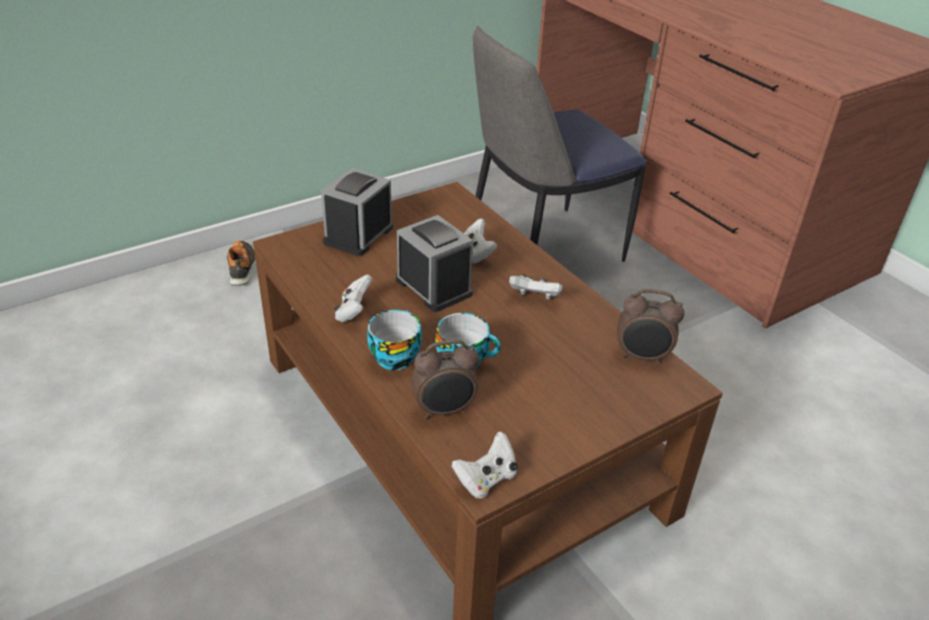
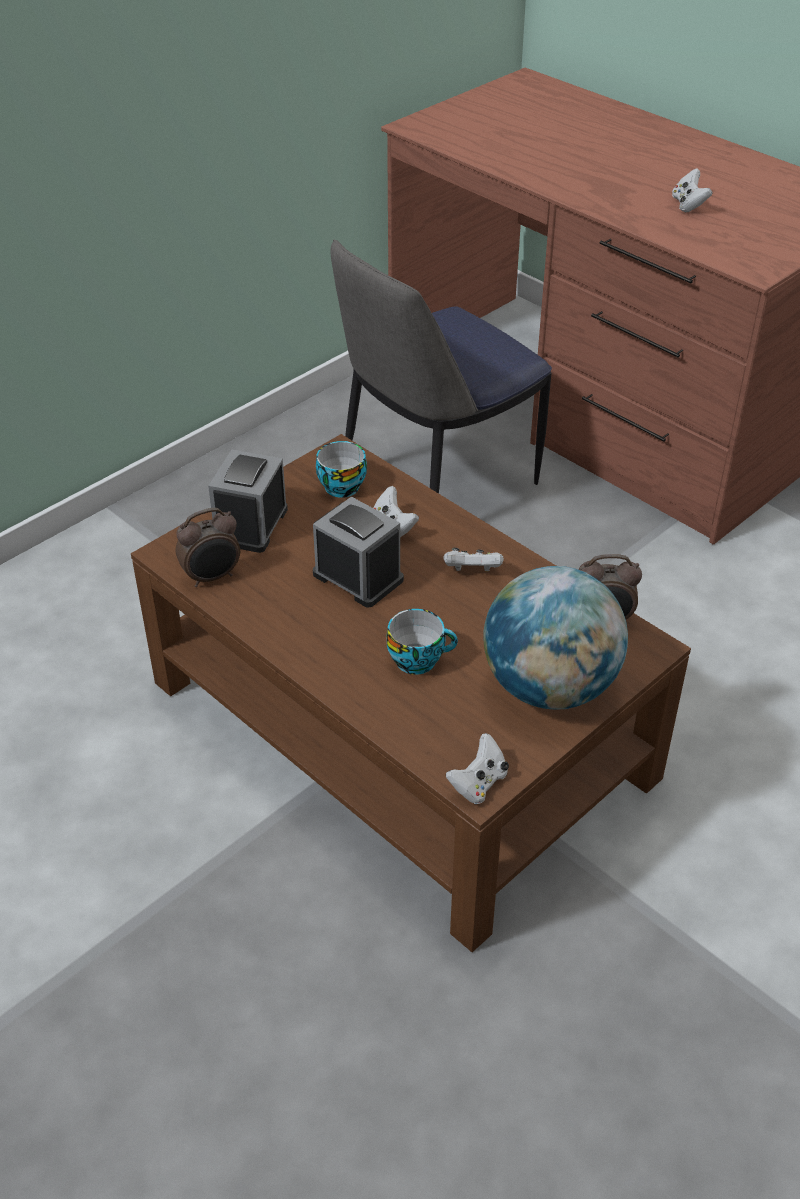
camera: 10 degrees left, 5 degrees up
shoe [227,241,256,286] -> none
white game controller [334,275,373,322] -> white game controller moved to [672,168,712,212]
cup [367,310,422,370] -> cup moved to [316,441,367,498]
alarm clock [411,340,479,419] -> alarm clock moved to [176,508,240,587]
none -> globe [483,566,628,710]

